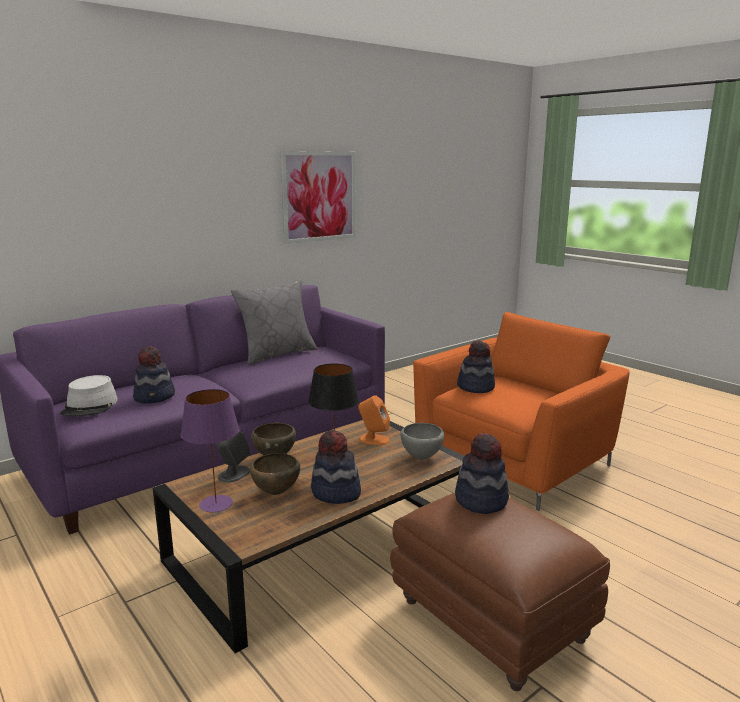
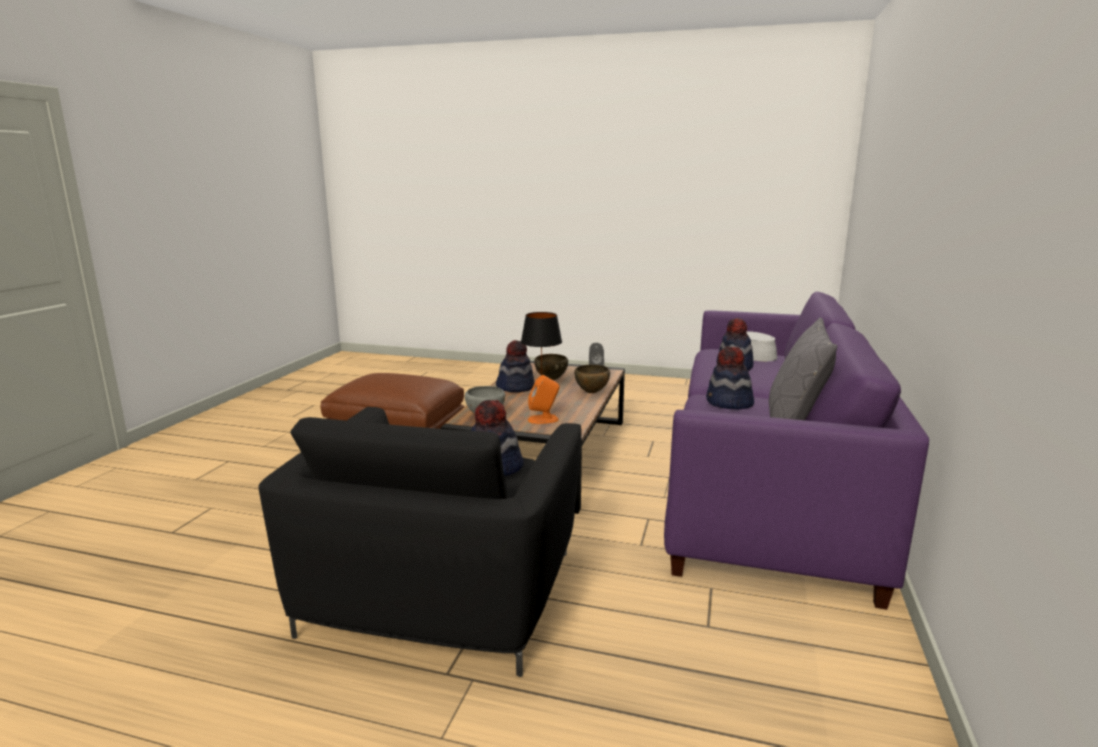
camera: 145 degrees right, 0 degrees up
purple table lamp [181,389,239,512] -> none
picture [281,151,356,244] -> none
orange armchair [413,312,630,511] -> black armchair [258,407,582,677]
hat [455,433,509,514] -> hat moved to [706,346,754,409]

